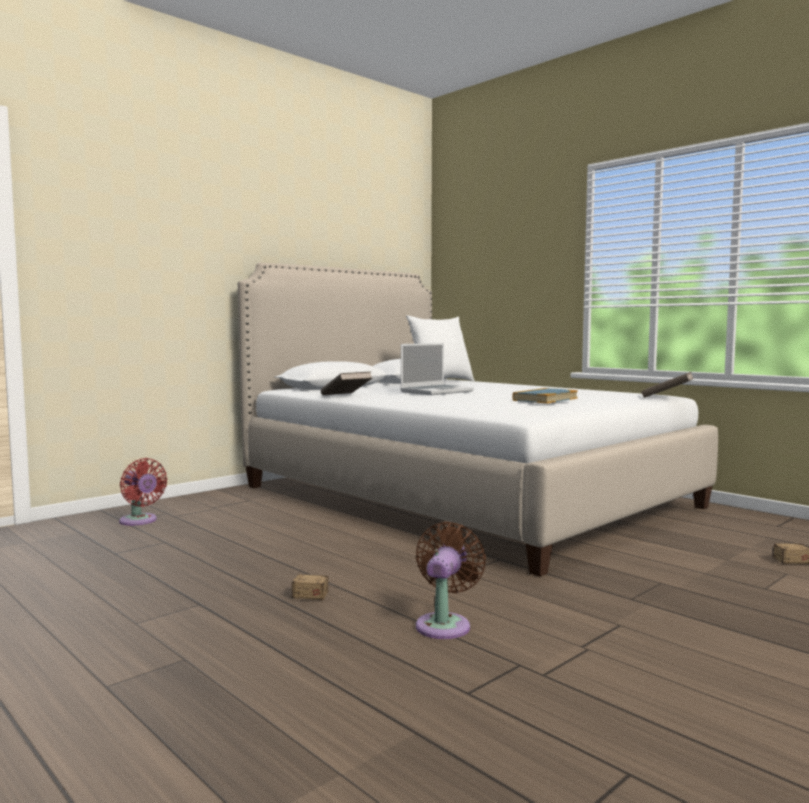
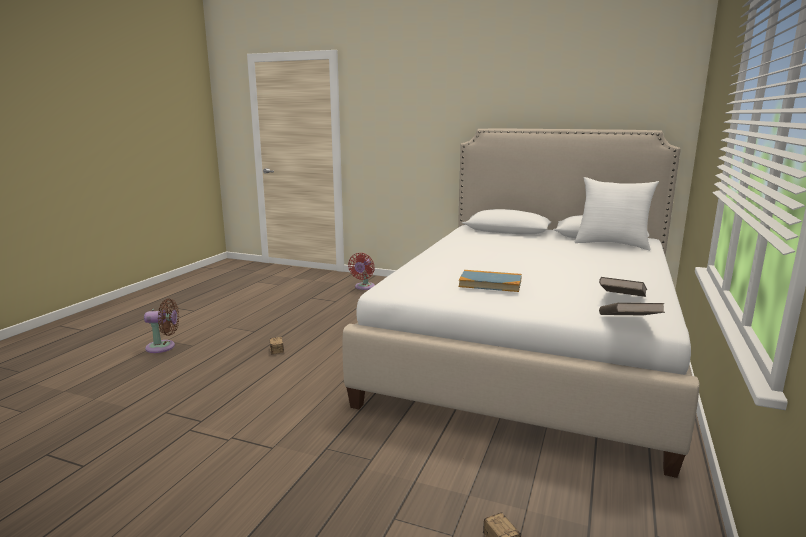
camera: 65 degrees right, 10 degrees up
brown book [321,372,372,395] -> brown book moved to [599,277,647,297]
laptop [400,343,474,395] -> none
brown fan [416,522,486,639] -> brown fan moved to [144,299,179,353]

